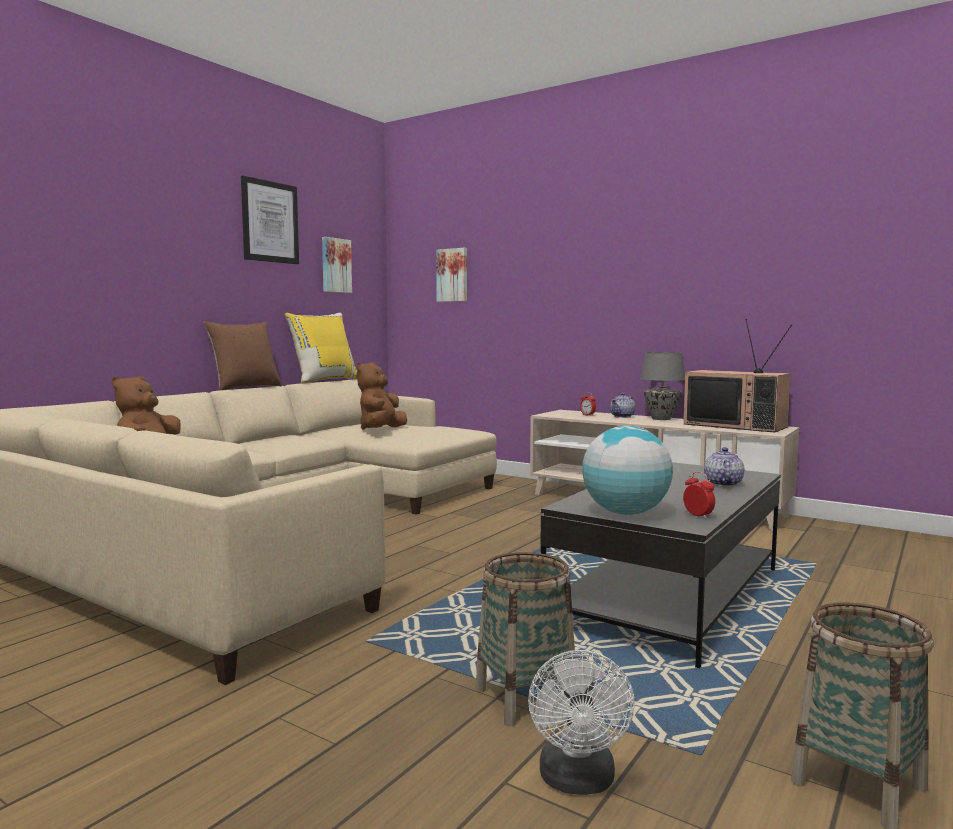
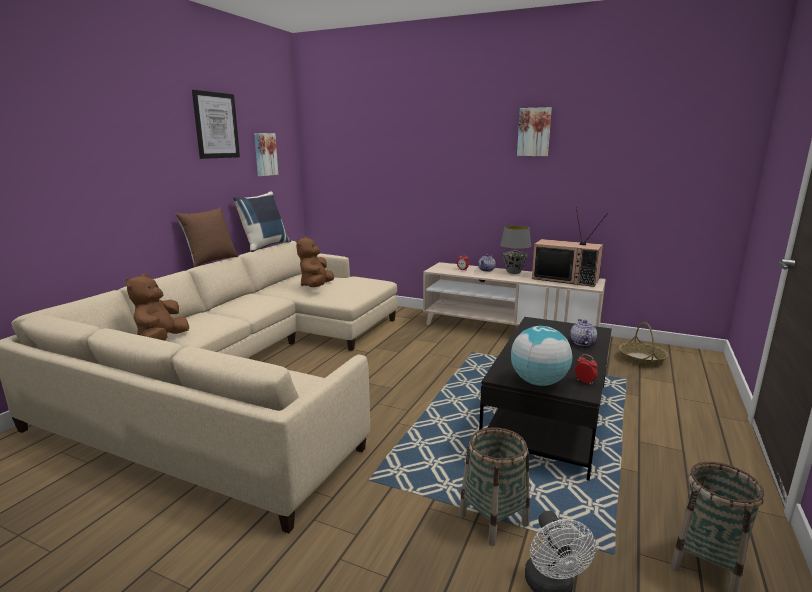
camera: 10 degrees left, 10 degrees up
yellow pillow [285,313,357,383] -> blue pillow [232,191,291,252]
picture [436,248,467,302] -> picture moved to [517,107,552,156]
none -> basket [619,322,668,366]

